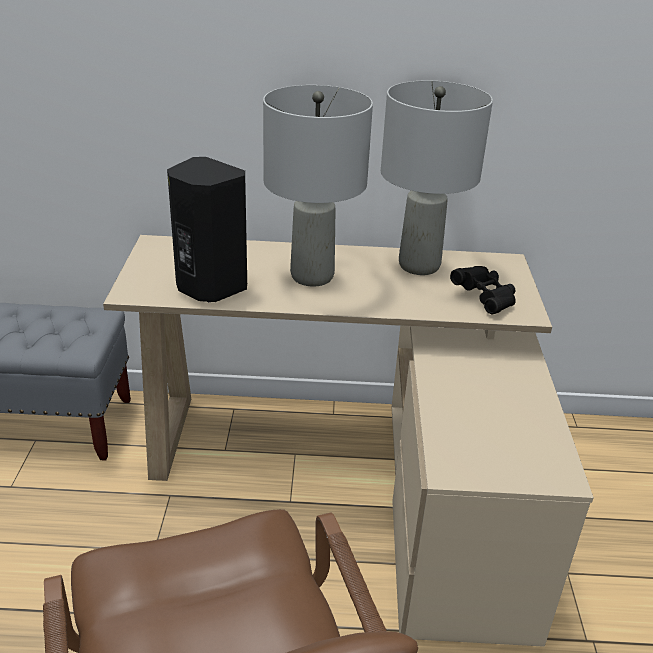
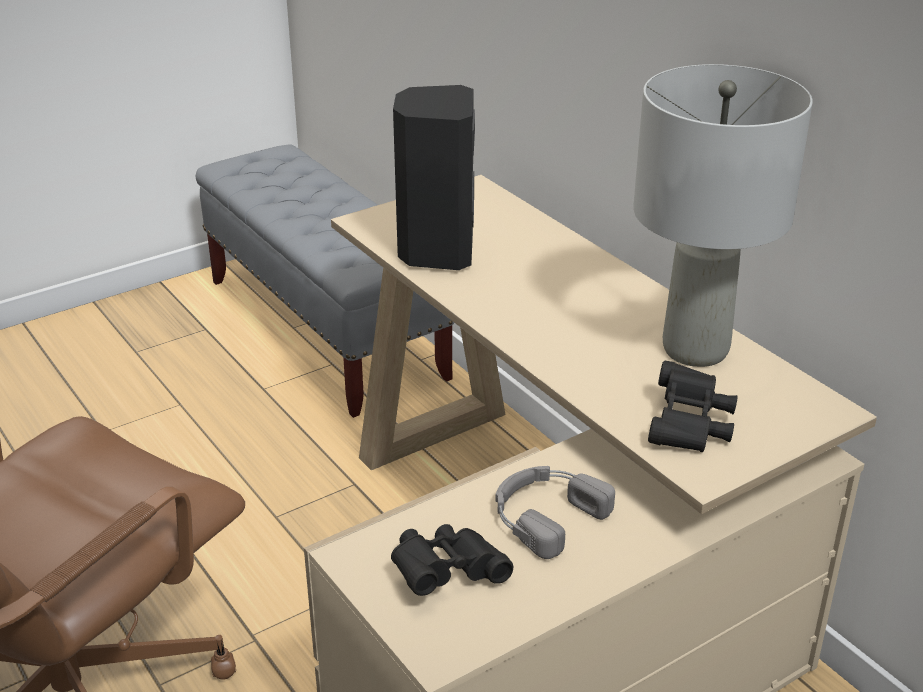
camera: 55 degrees right, 0 degrees up
grey table lamp [263,85,373,287] -> none
none -> black binoculars [391,524,513,596]
none -> grey headphones [496,466,615,559]

